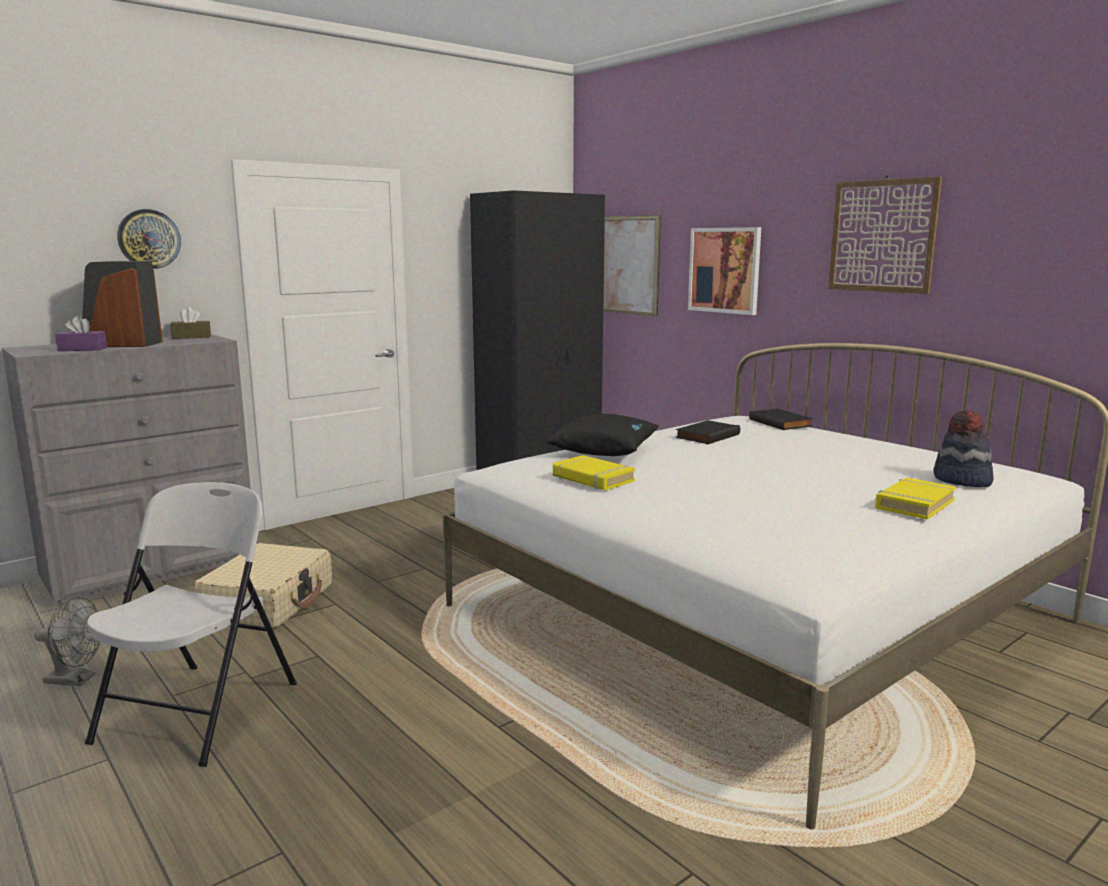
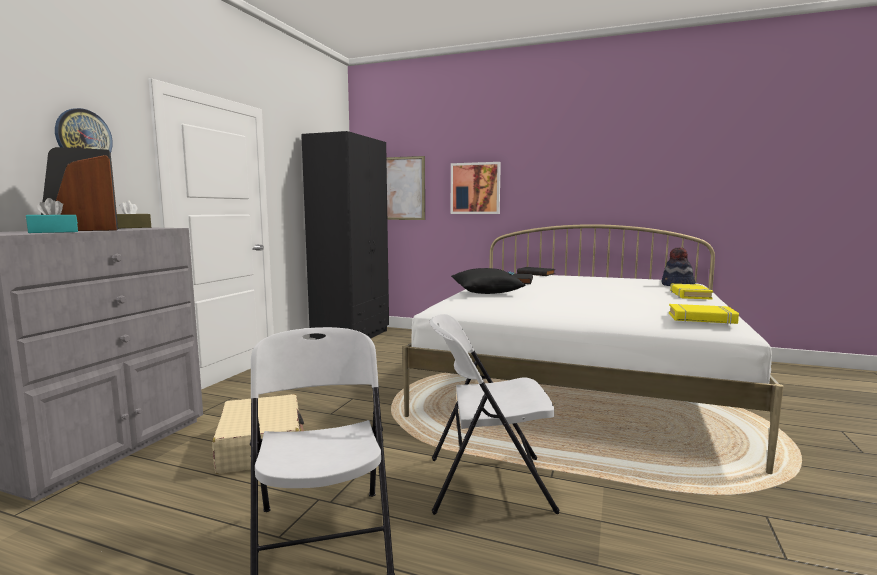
camera: 30 degrees left, 5 degrees down
grey fan [34,596,101,686] -> none
purple tissue box [55,316,107,351] -> turquoise tissue box [26,198,78,233]
yellow book [553,455,635,490] -> yellow book moved to [669,304,739,324]
picture [828,175,942,294] -> none
none -> white chair [429,314,559,515]

